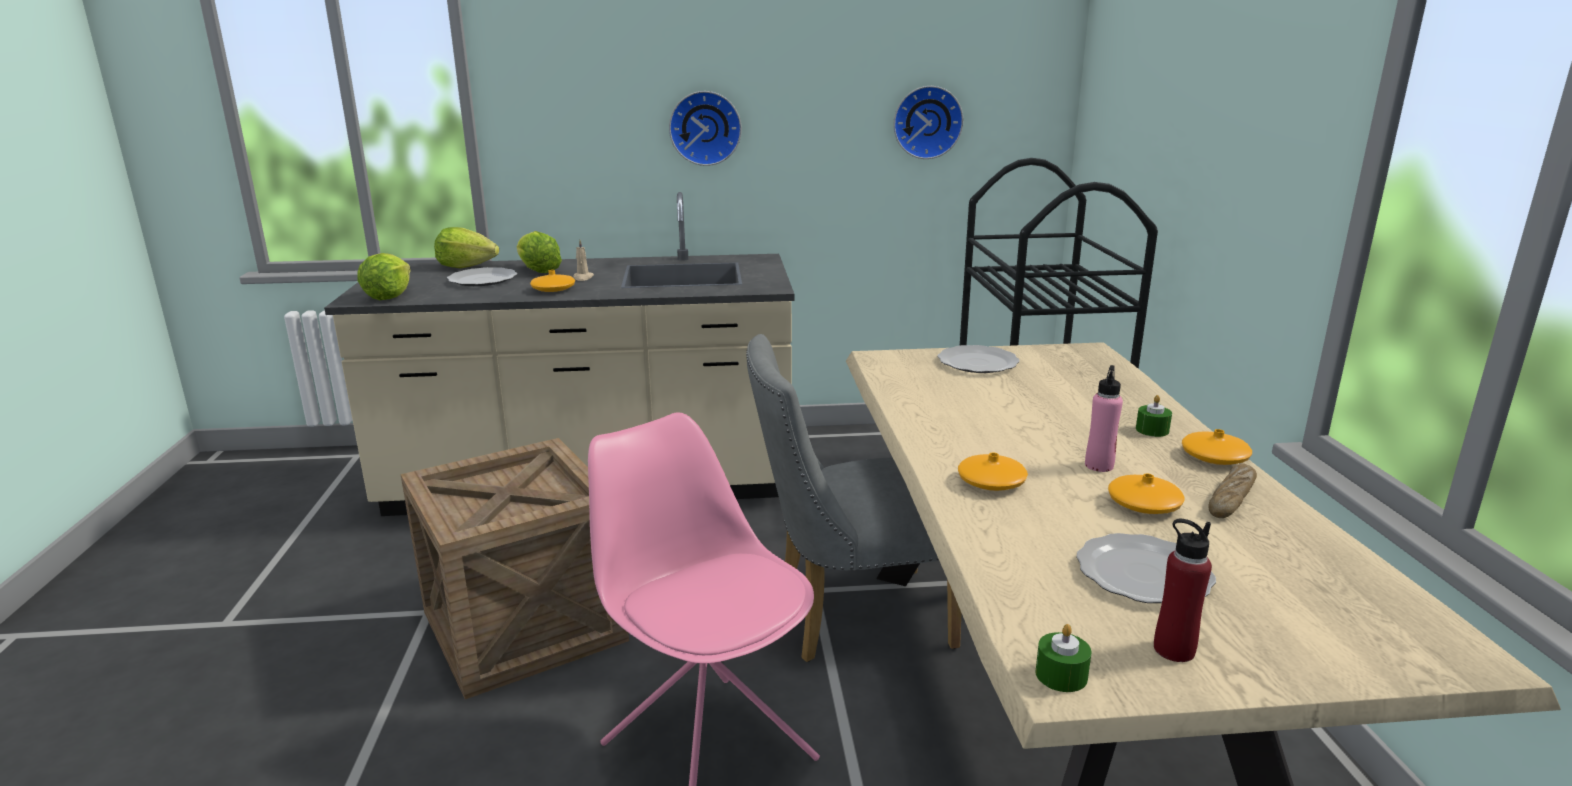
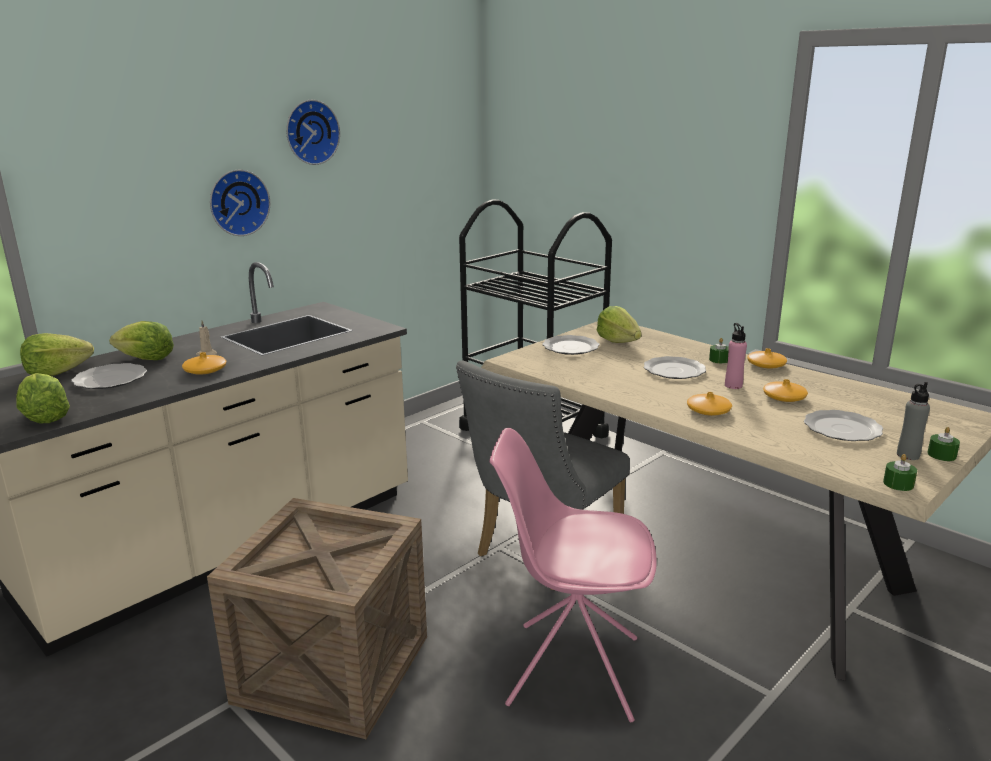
camera: 40 degrees left, 0 degrees up
wall clock [894,86,963,159] -> wall clock moved to [286,100,340,165]
red bottle [1154,519,1212,662] -> grey bottle [897,382,930,460]
bread [1208,464,1257,518] -> none
none -> lettuce [597,306,642,343]
none -> plate [644,356,706,379]
none -> green candle [927,427,960,461]

